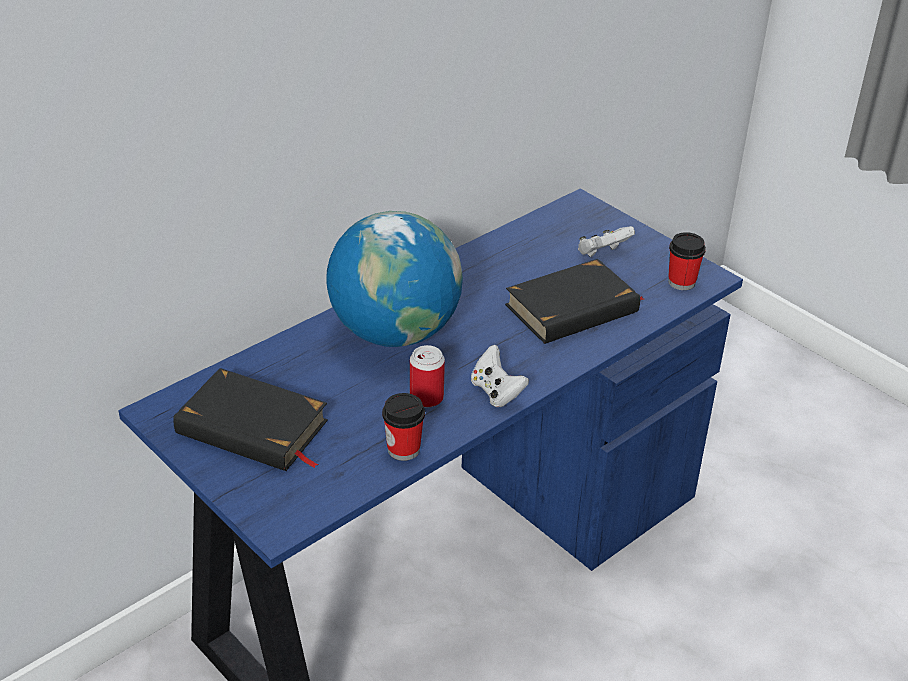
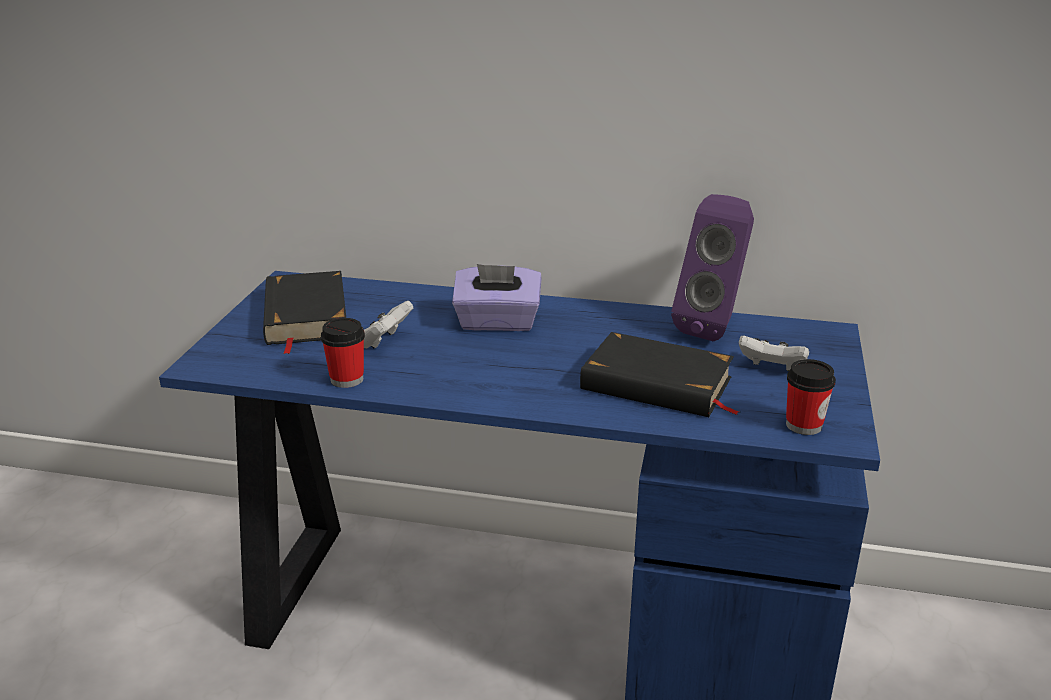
camera: 55 degrees right, 10 degrees down
globe [326,211,463,347] -> purple tissue box [452,264,542,331]
can [410,345,445,407] -> none
white game controller [471,345,529,407] -> white game controller moved to [362,301,413,349]
none -> purple speaker [671,194,754,341]

